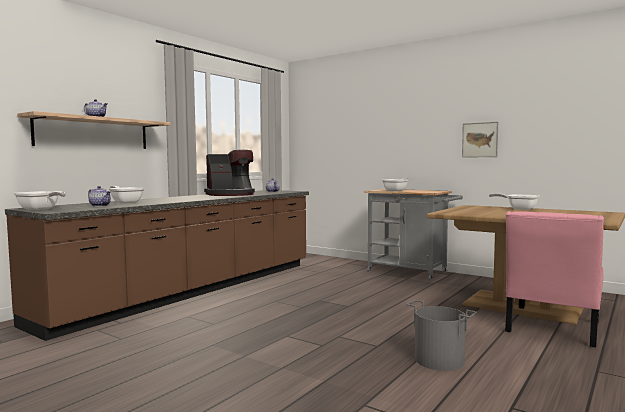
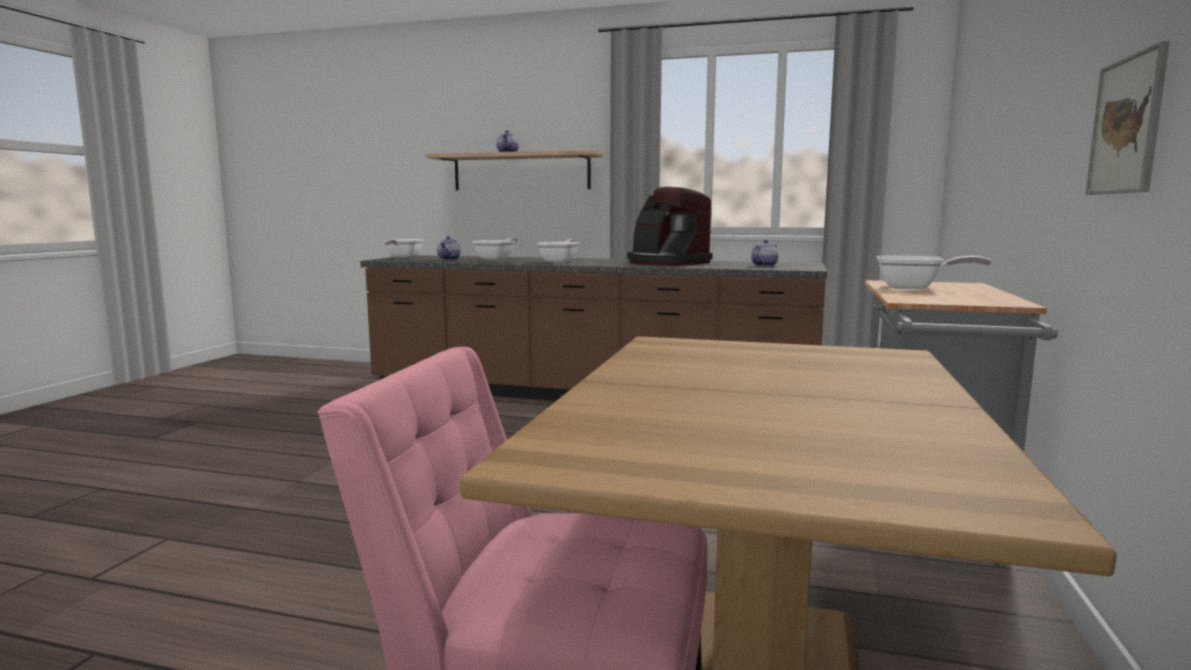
camera: 70 degrees right, 5 degrees up
grey bucket [406,300,477,371] -> none
frying pan [489,193,540,210] -> frying pan moved to [537,239,580,263]

